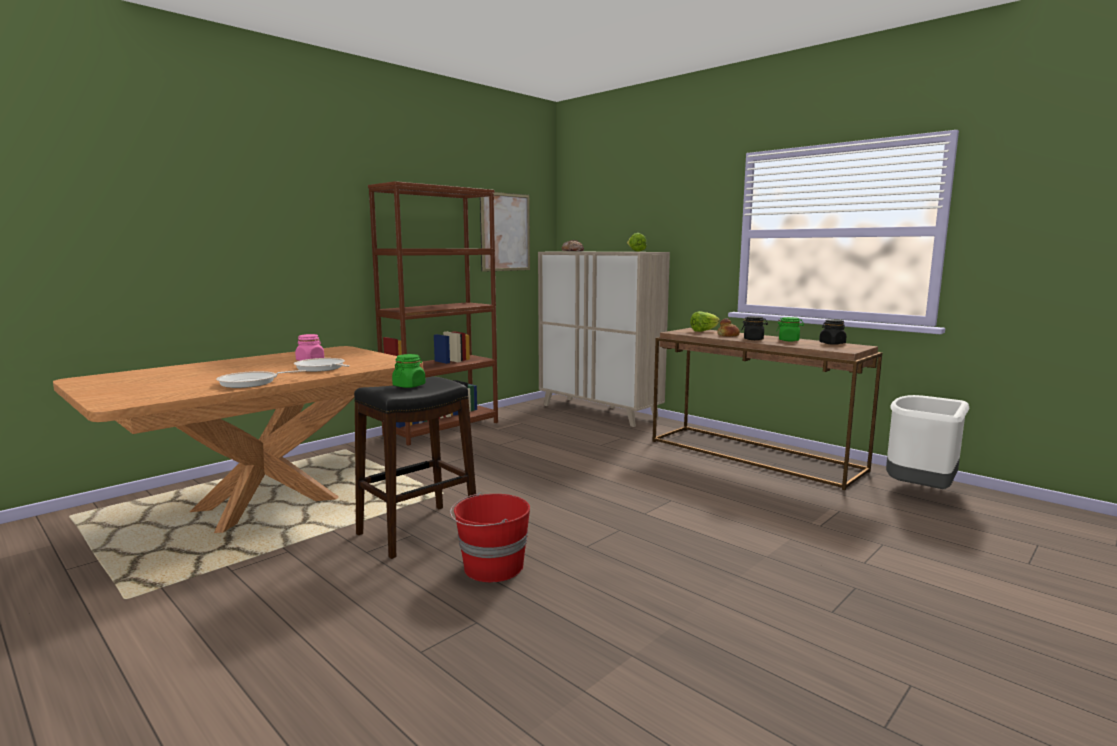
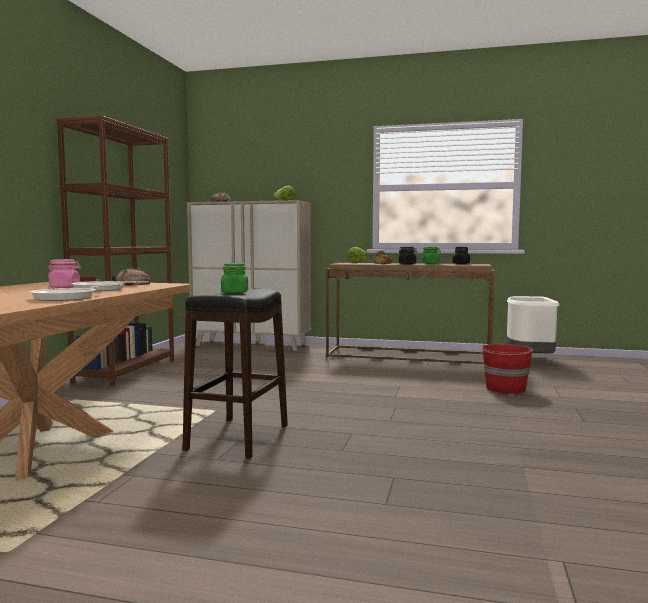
camera: 30 degrees left, 5 degrees down
red bucket [450,492,530,582] -> red bucket moved to [480,344,533,394]
picture [480,192,530,272] -> none
none -> bread [115,268,150,286]

